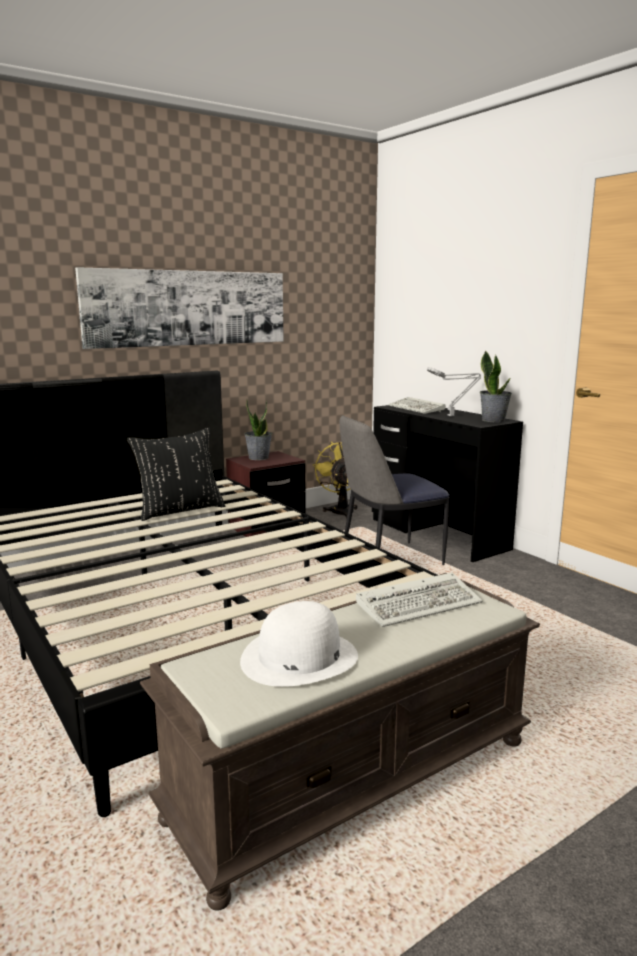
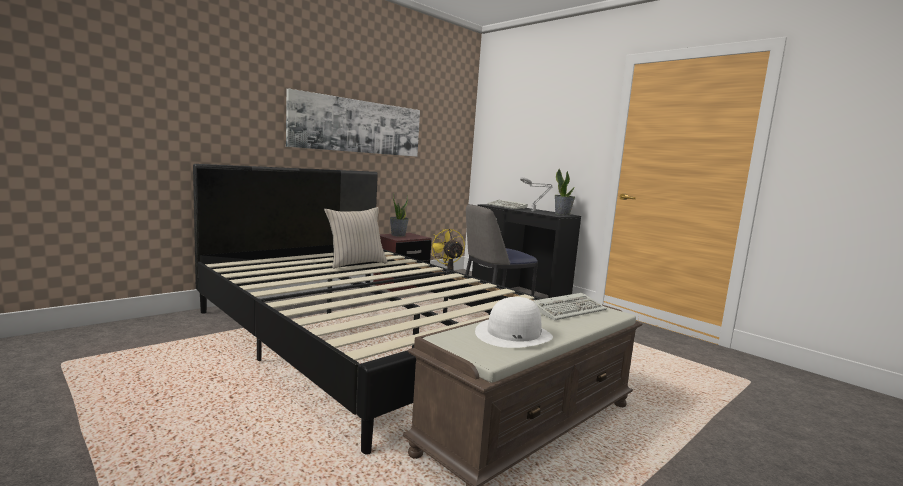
camera: 10 degrees left, 5 degrees down
black pillow [127,428,225,521] -> beige pillow [324,207,388,269]

